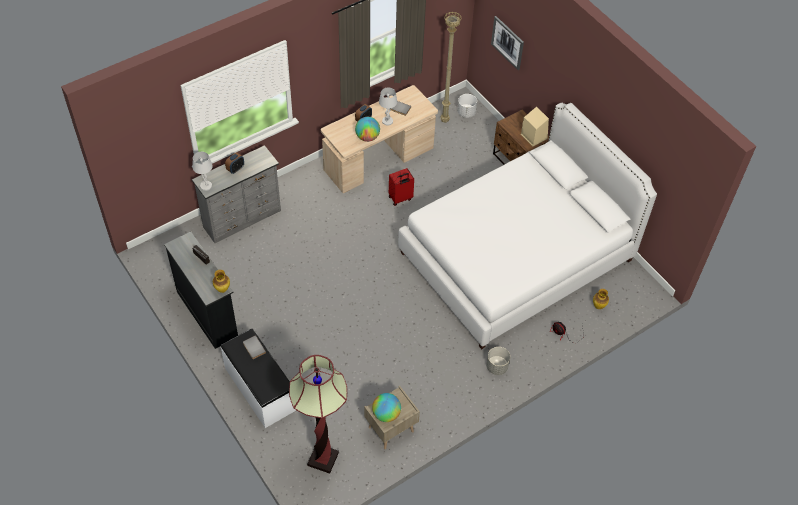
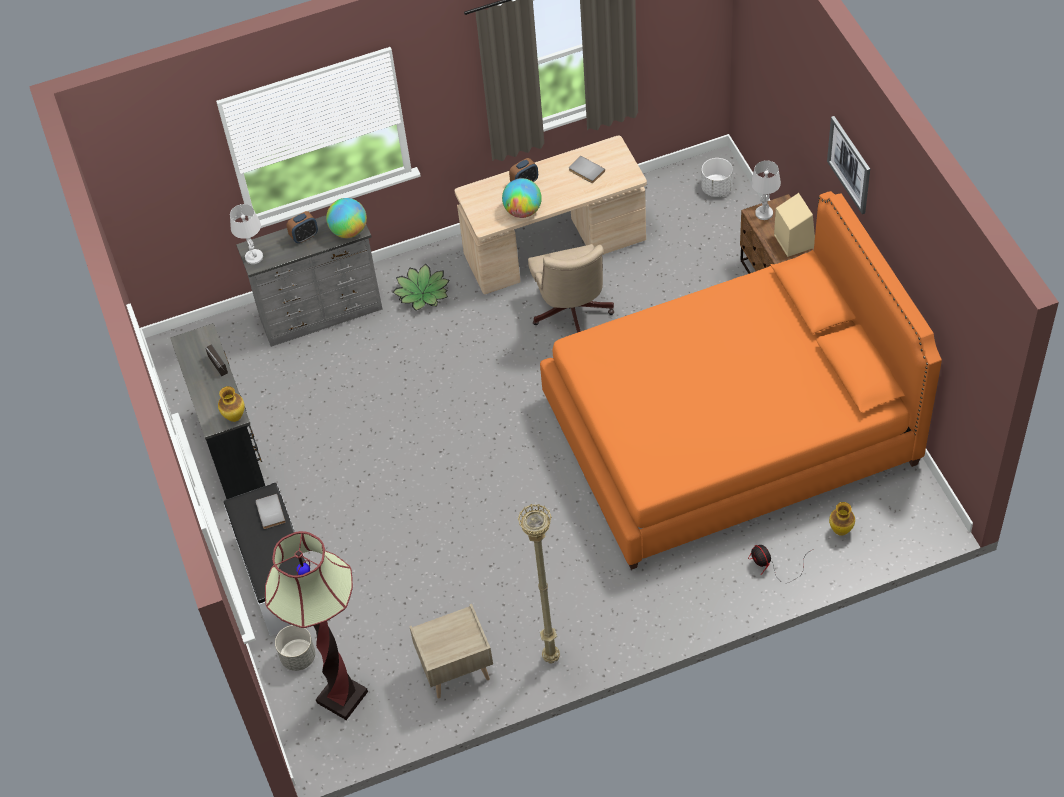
camera: 20 degrees right, 0 degrees up
globe [372,393,401,422] -> globe moved to [326,198,367,238]
white table lamp [379,87,397,125] -> white table lamp moved to [751,160,781,220]
red suitcase [389,168,414,206] -> beige office chair [528,244,614,333]
white bed [398,103,657,349] -> orange bed [540,191,942,570]
beige floor lamp [440,12,462,123] -> beige floor lamp moved to [518,504,560,664]
grey planter [486,347,510,375] -> grey planter moved to [275,625,315,671]
picture [491,16,524,70] -> picture moved to [827,116,870,214]
none -> potted plant [393,264,450,310]

